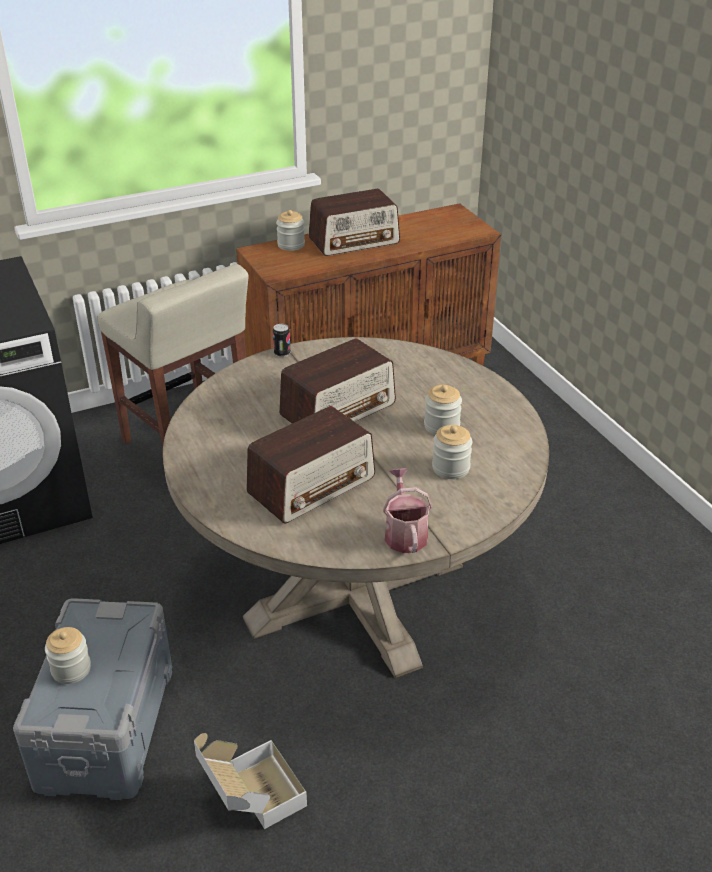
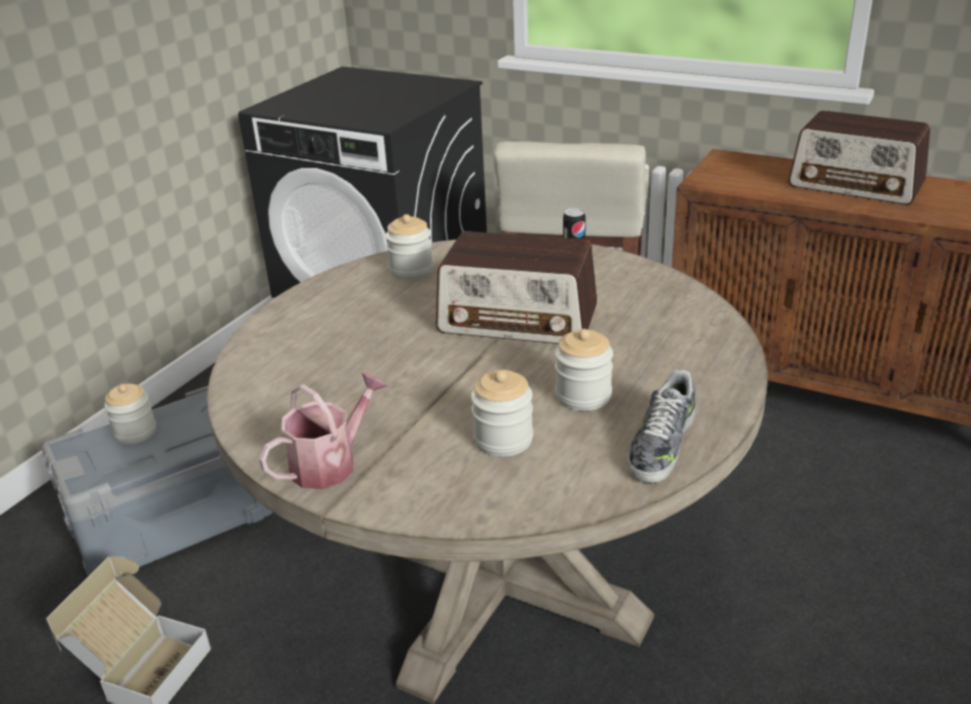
camera: 55 degrees right, 5 degrees down
radio [246,406,375,524] -> none
jar [276,210,305,251] -> jar moved to [385,214,433,280]
none -> shoe [627,370,695,483]

